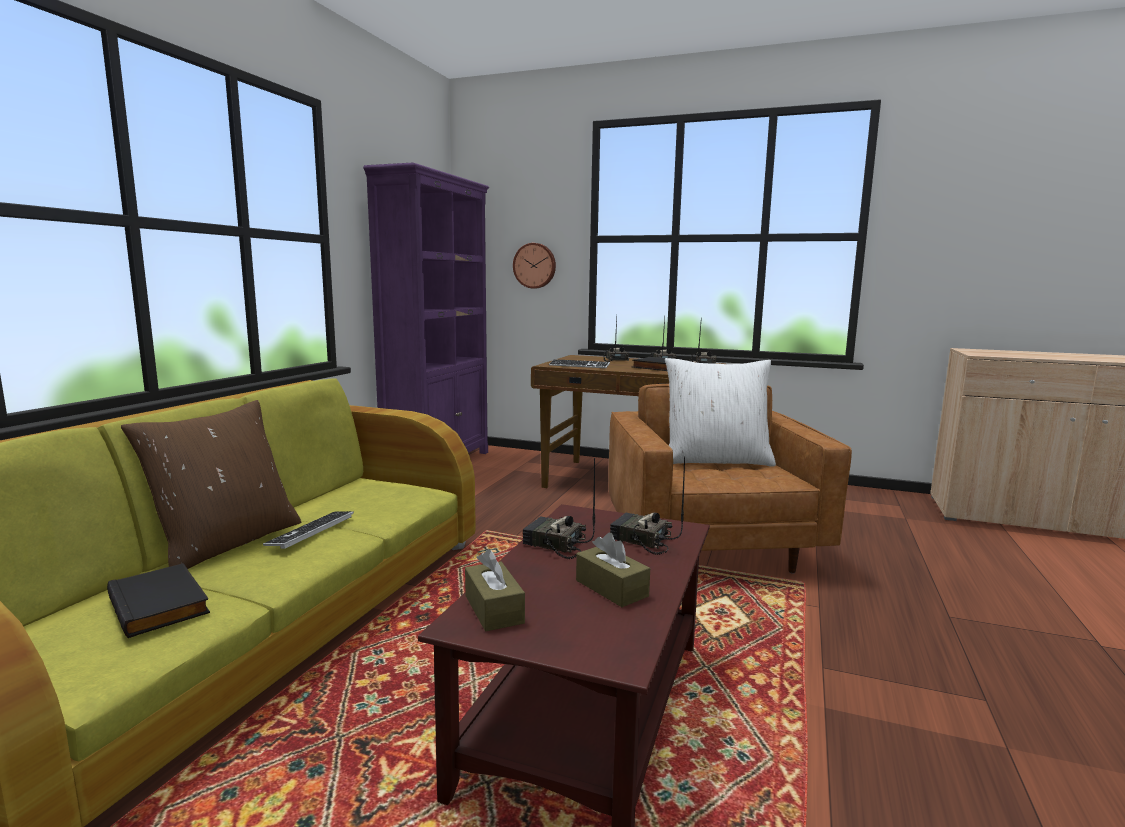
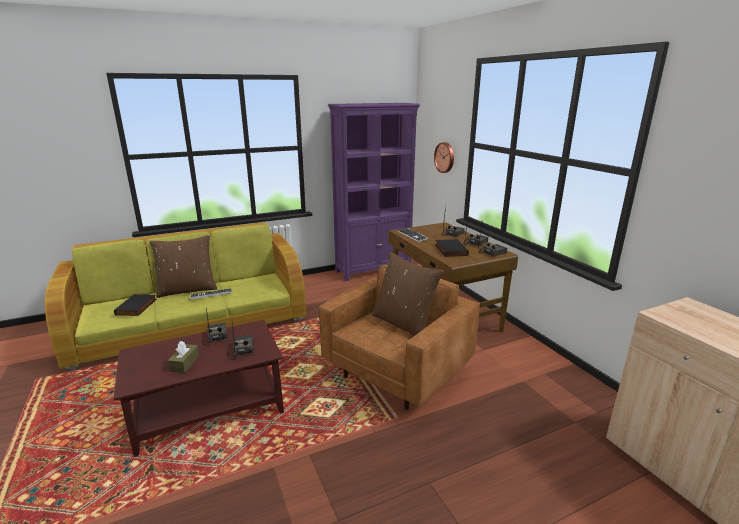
camera: 45 degrees right, 10 degrees up
brown tissue box [465,549,525,631] -> none
white pillow [665,358,776,467] -> brown pillow [372,252,444,336]

